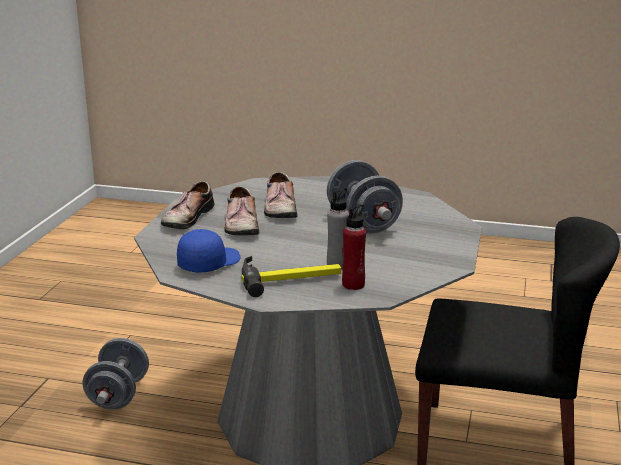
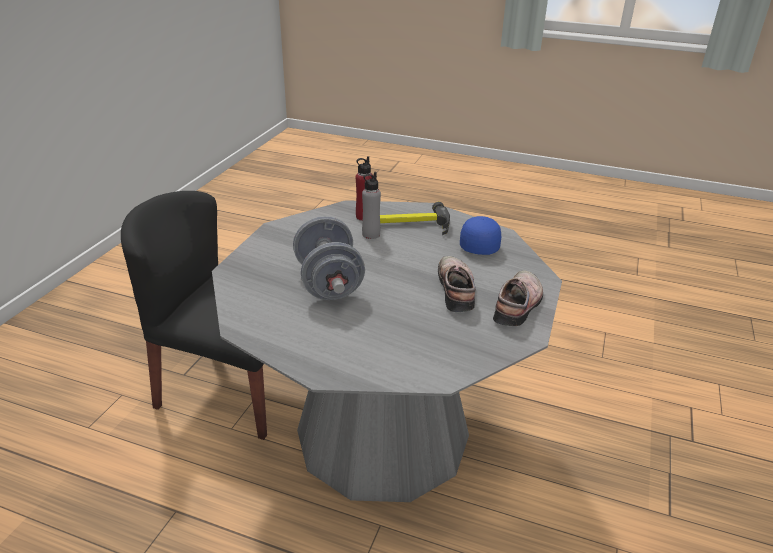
camera: 175 degrees left, 10 degrees up
grey dumbbell [83,338,149,410] -> none
blue cap [177,229,241,273] -> blue cap turned 150 degrees clockwise [460,216,501,255]
shoe [264,172,298,218] -> none

